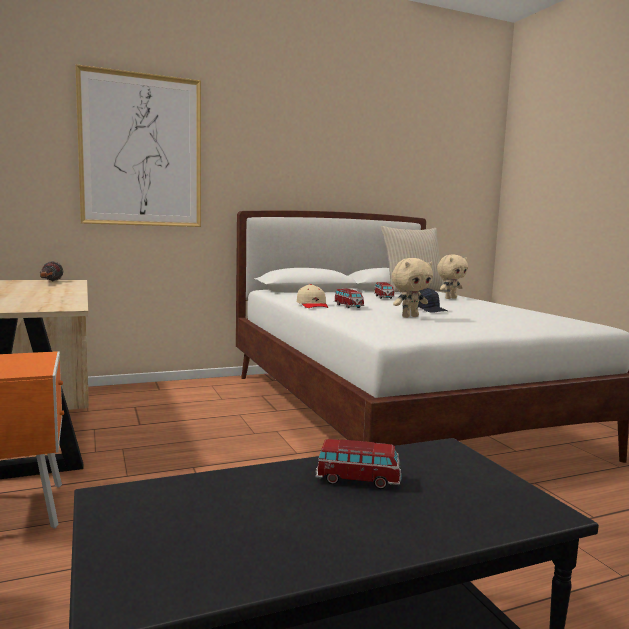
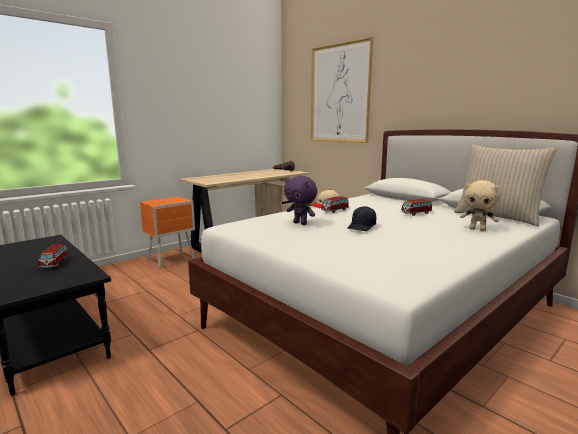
camera: 70 degrees right, 5 degrees up
beige plush toy [392,258,433,318] -> purple plush toy [284,176,318,225]

